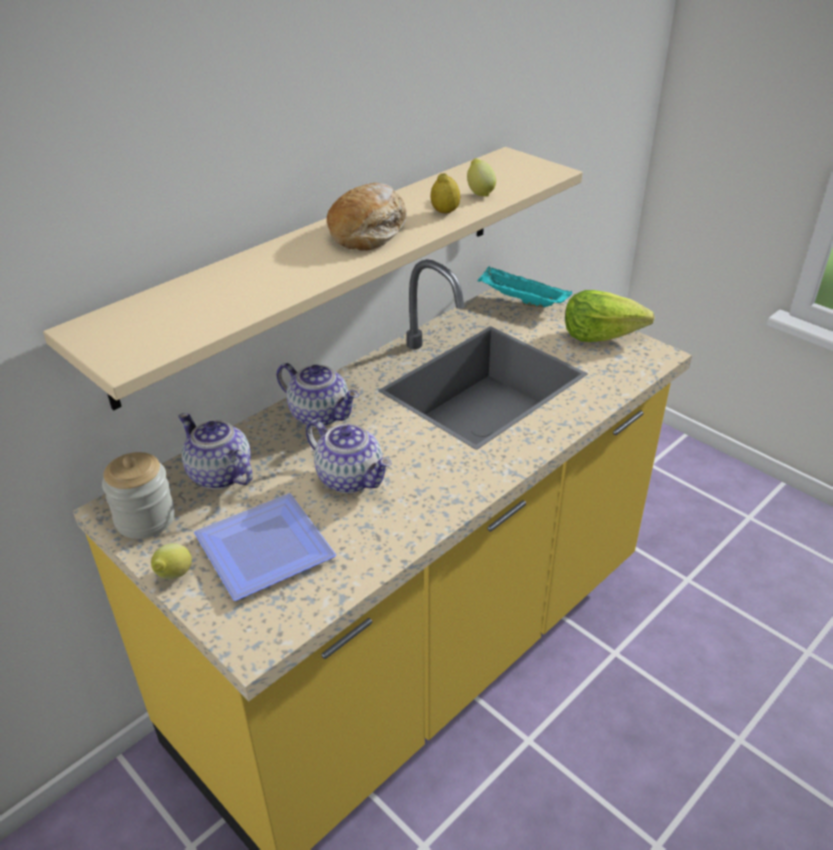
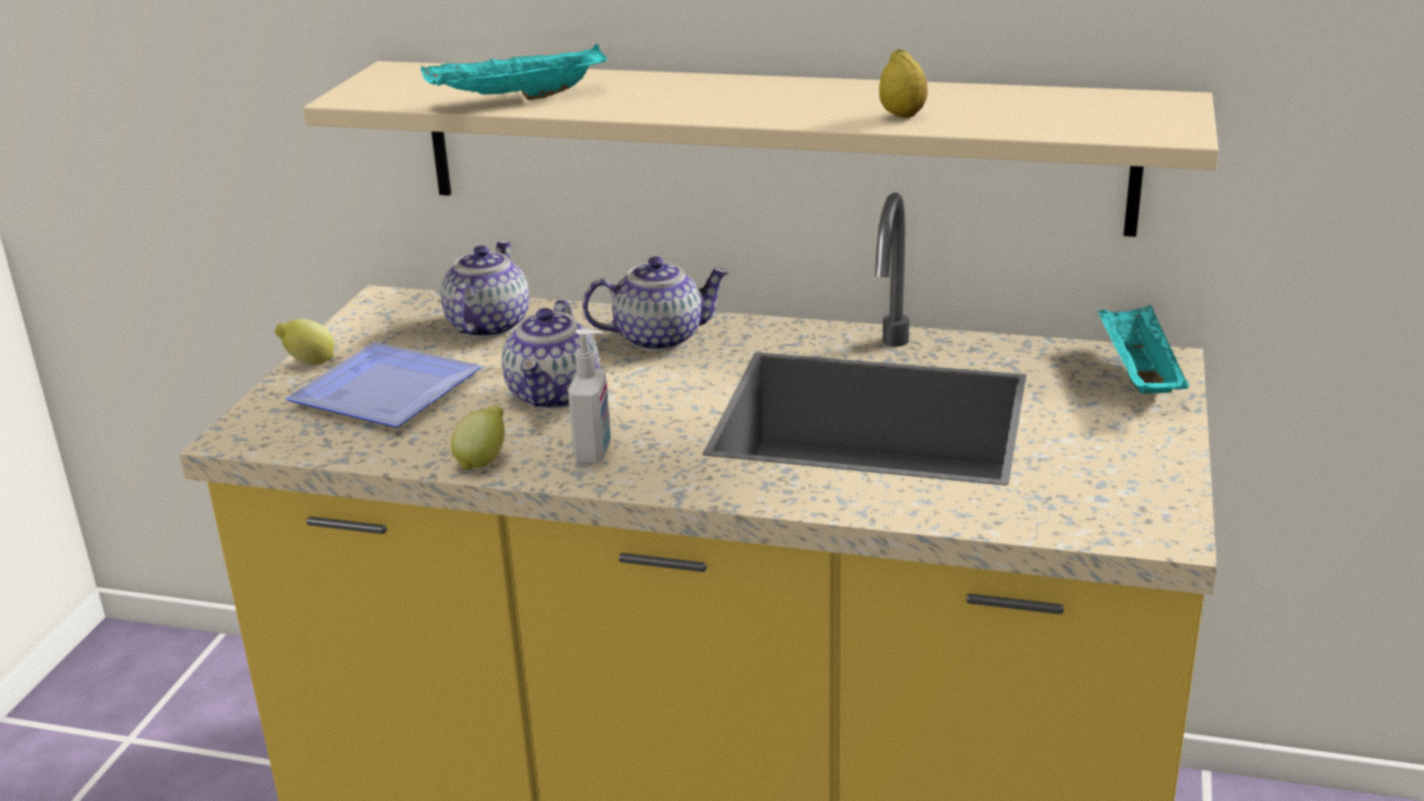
camera: 60 degrees right, 10 degrees down
jar [102,452,175,539] -> none
teapot [277,363,359,427] -> teapot turned 105 degrees counterclockwise [582,256,730,352]
bread [327,183,407,251] -> none
lemon [467,158,496,197] -> lemon moved to [451,406,505,470]
lettuce [565,290,654,342] -> none
none -> turquoise tray [420,44,607,100]
none -> soap dispenser [568,329,611,464]

